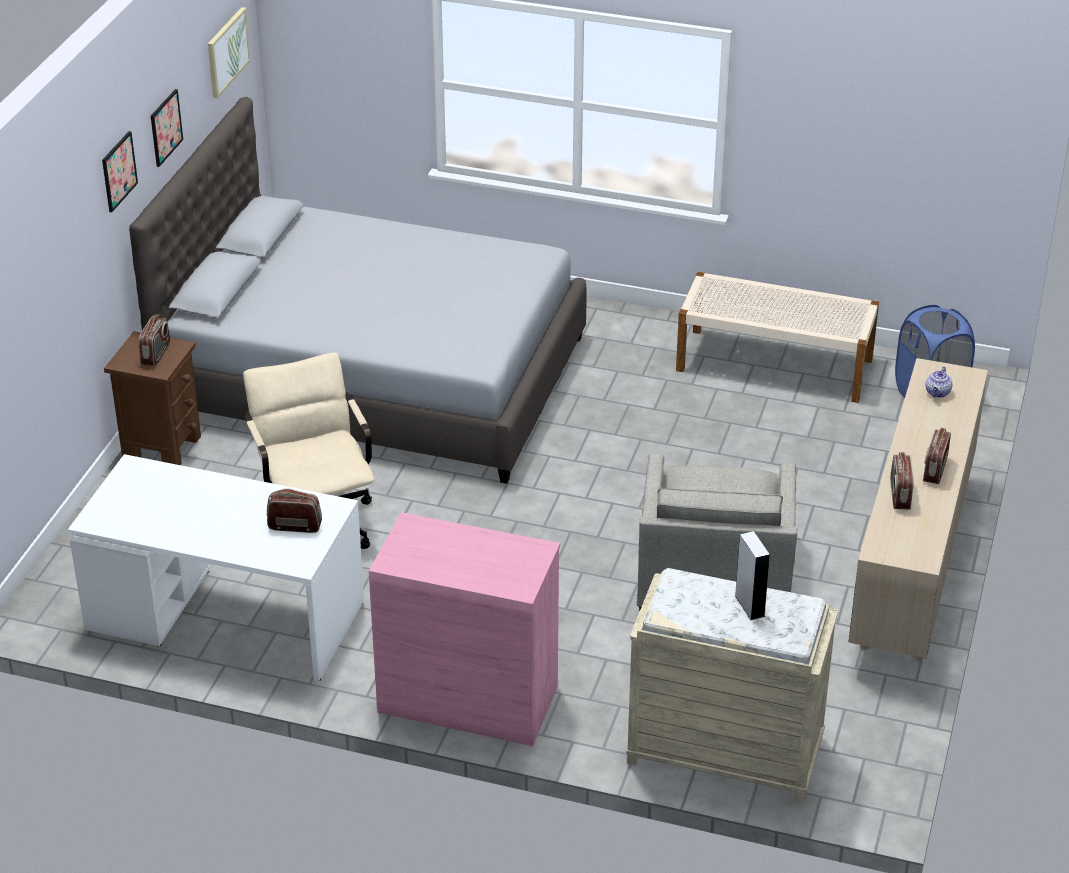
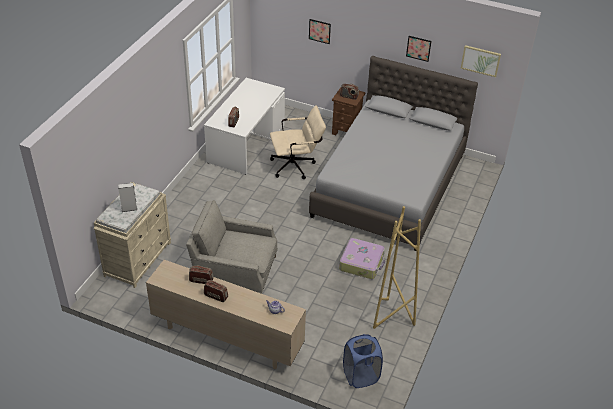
camera: 95 degrees right, 5 degrees up
picture [102,131,138,212] -> picture moved to [309,19,331,44]
pink dresser [369,512,560,747] -> none
beige bench [676,272,879,403] -> yellow clothes rack [373,206,421,329]
none -> suitcase [339,238,385,279]

